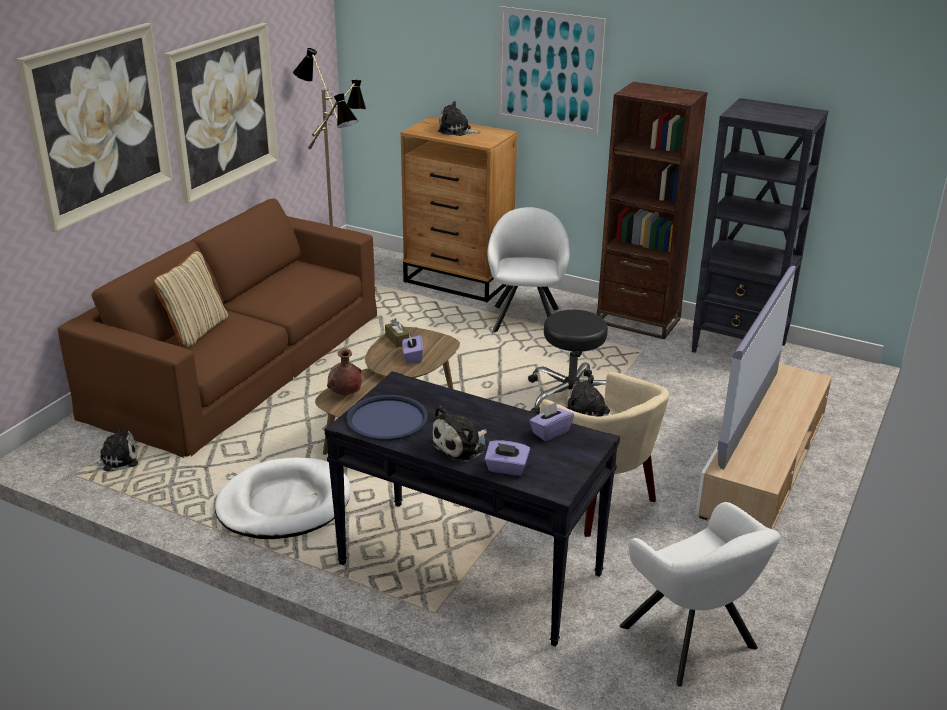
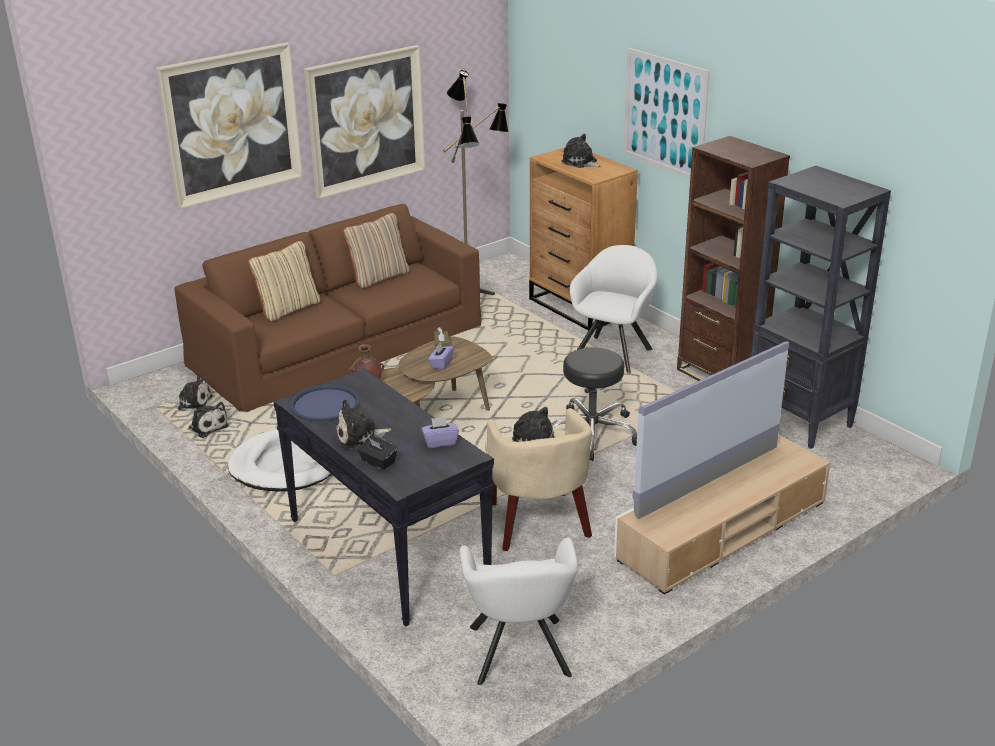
camera: 25 degrees right, 0 degrees up
purple tissue box [485,440,530,476] -> black tissue box [358,436,397,470]
none -> plush toy [189,402,229,438]
none -> beige pillow [343,213,410,289]

